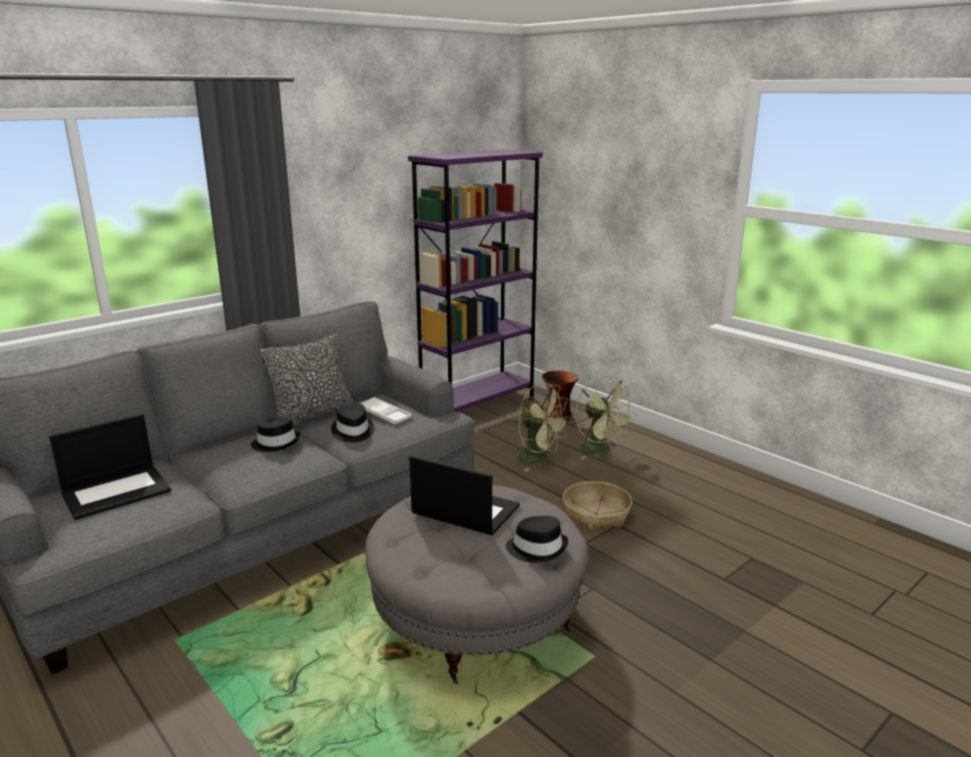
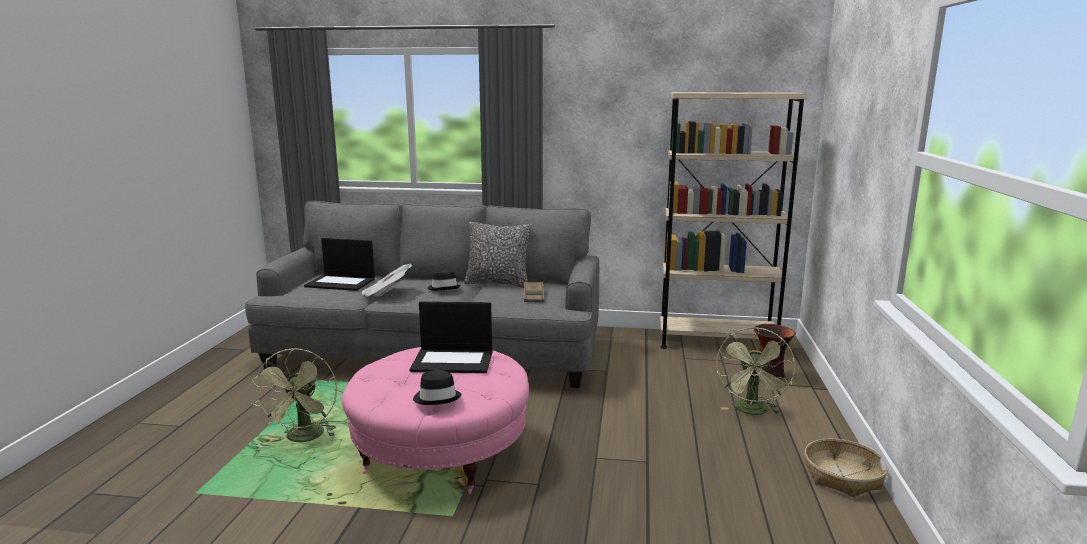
camera: 50 degrees right, 5 degrees down
black hat [331,403,374,442] -> none
white tray [360,397,412,425] -> brown tray [524,282,544,302]
grey ottoman [365,485,588,684] -> pink ottoman [342,347,529,494]
purple bookcase [408,149,543,412] -> beige bookcase [660,92,808,349]
laptop [409,455,520,535] -> laptop turned 105 degrees clockwise [410,301,493,373]
green fan [517,383,571,472] -> green fan moved to [252,348,337,442]
basket [563,481,632,531] -> basket moved to [804,439,888,497]
none -> newspaper [361,264,412,297]

